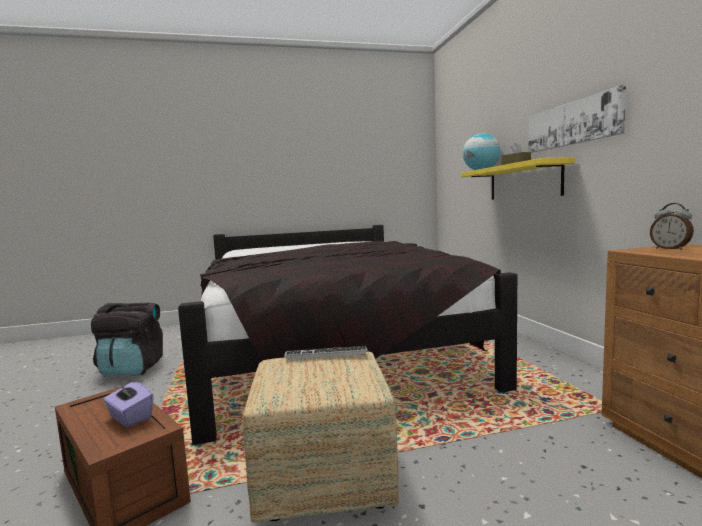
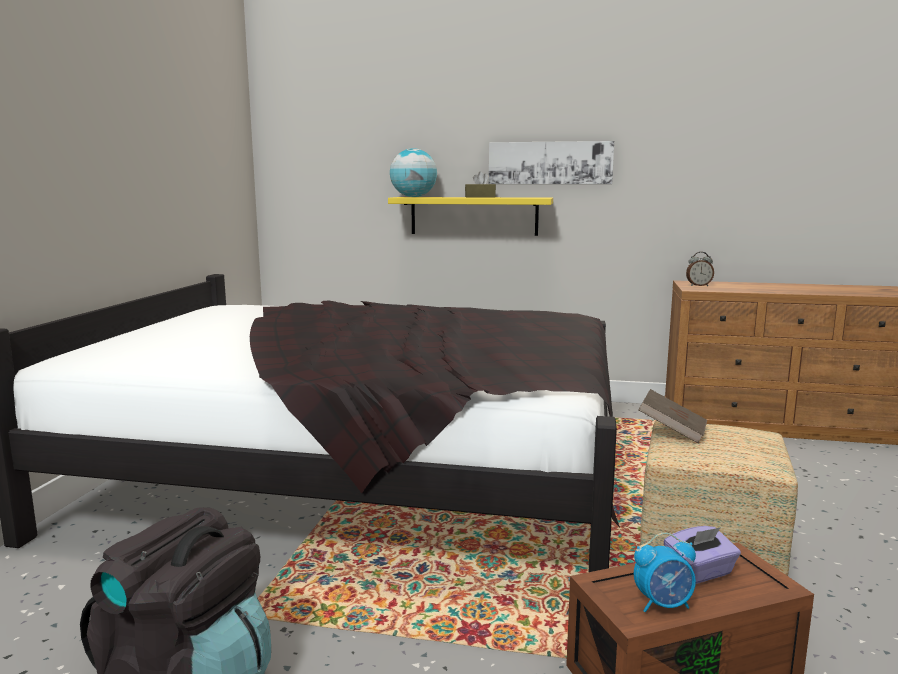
camera: 65 degrees left, 5 degrees up
keyboard [284,346,368,360] -> brown book [639,389,707,444]
none -> alarm clock [634,533,696,612]

